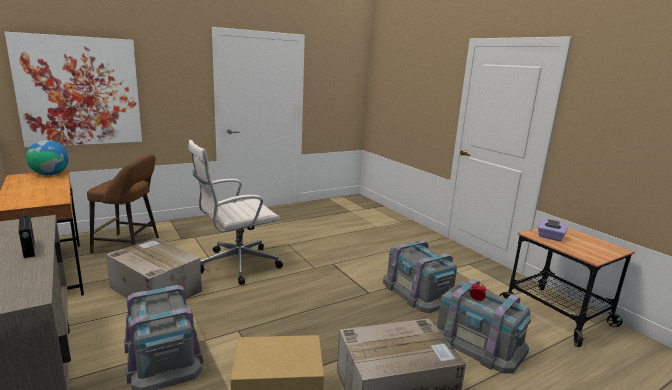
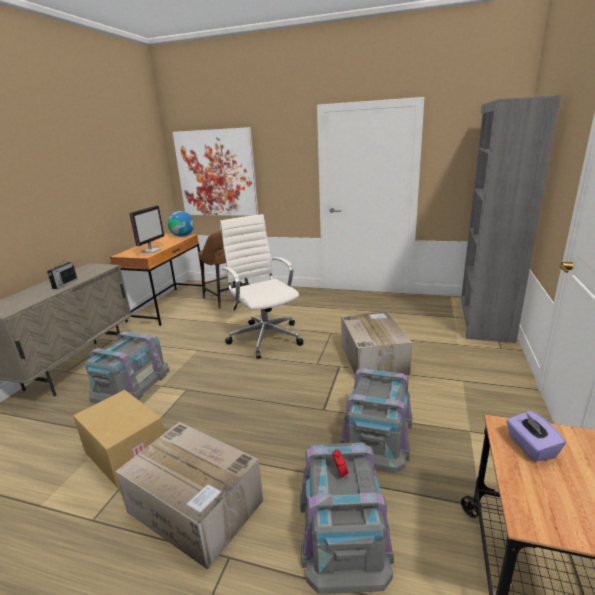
camera: 50 degrees right, 5 degrees up
cardboard box [106,238,202,299] -> cardboard box moved to [341,311,412,375]
white office chair [188,140,283,285] -> white office chair turned 45 degrees clockwise [220,214,304,359]
none -> monitor [130,205,164,253]
none -> grey bookcase [461,95,561,343]

